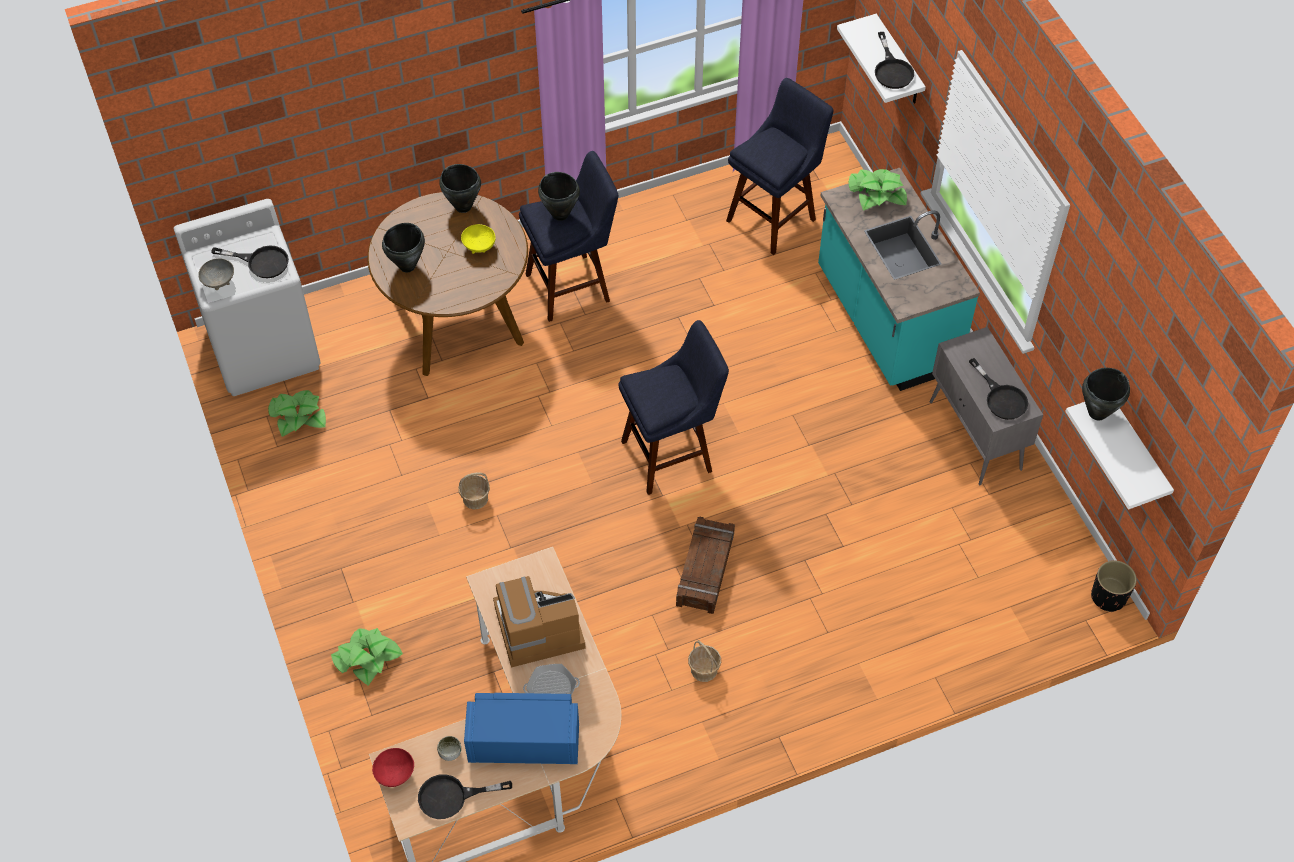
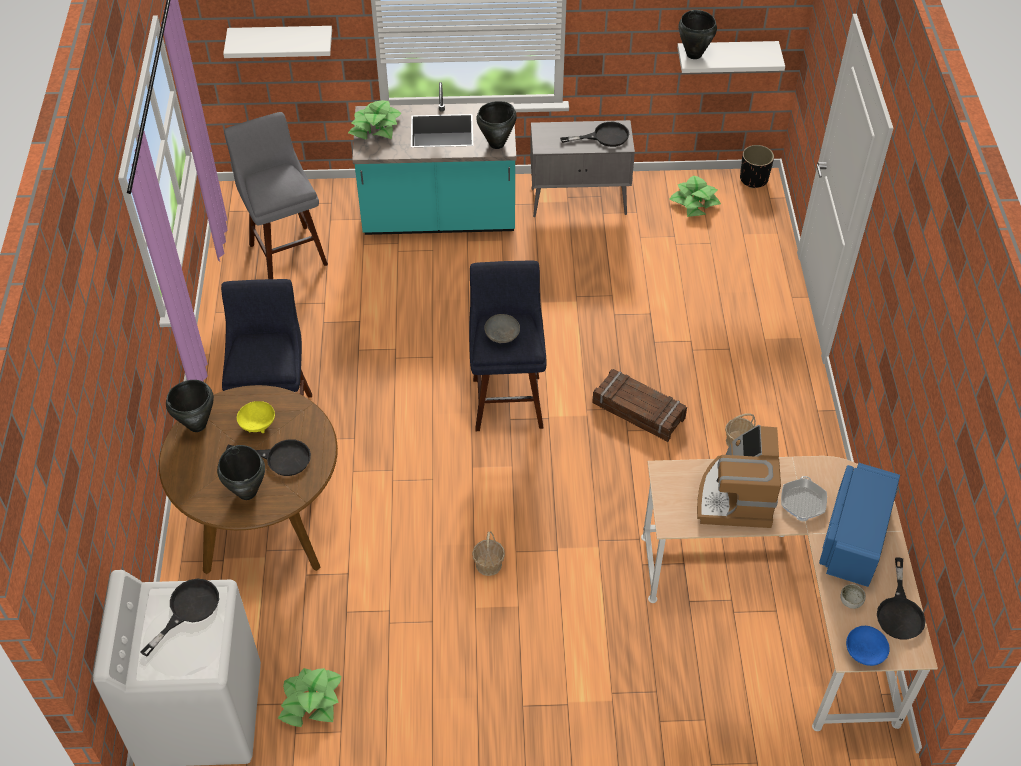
camera: 70 degrees left, 5 degrees down
grey bowl [198,258,234,290] -> grey bowl moved to [484,314,520,343]
potted plant [331,628,403,686] -> potted plant moved to [669,176,721,217]
red bowl [372,748,414,787] -> blue bowl [846,626,890,666]
black cooking pot [538,172,580,221] -> black cooking pot moved to [476,101,517,149]
blue stool [726,78,834,255] -> grey stool [224,112,328,279]
black frying pan [875,32,914,89] -> black frying pan moved to [226,439,311,476]

